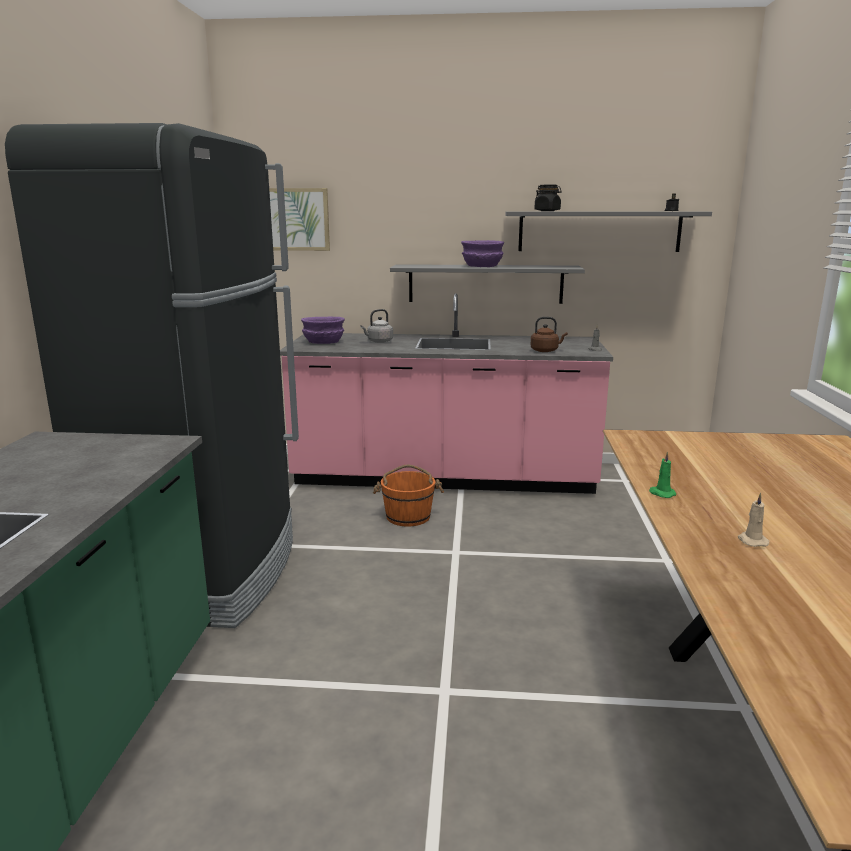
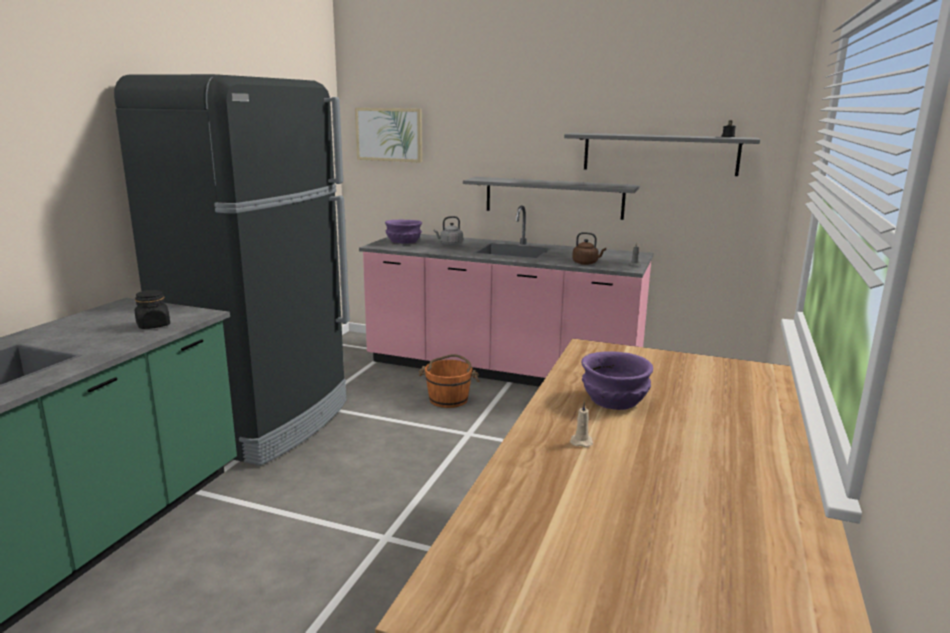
camera: 15 degrees right, 0 degrees up
purple bowl [461,240,504,267] -> purple bowl moved to [581,351,653,410]
black jar [535,185,562,211] -> black jar moved to [135,290,170,329]
green candle [649,451,676,498] -> none

